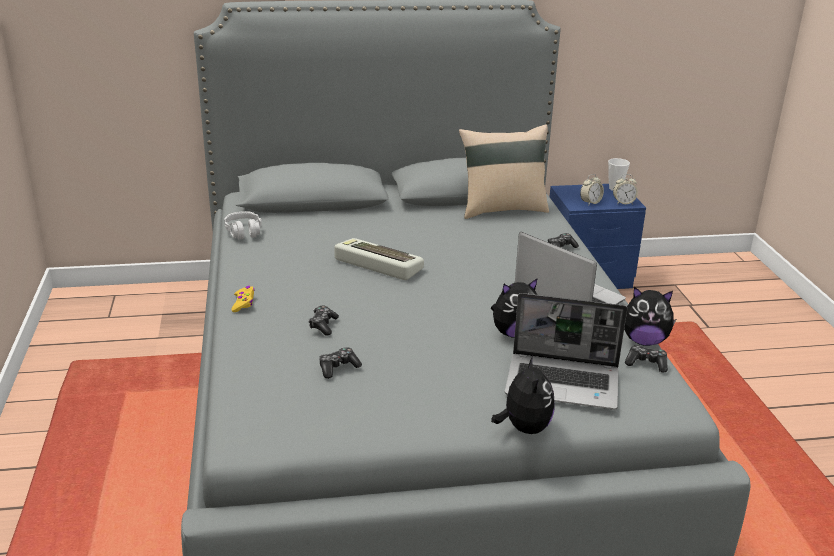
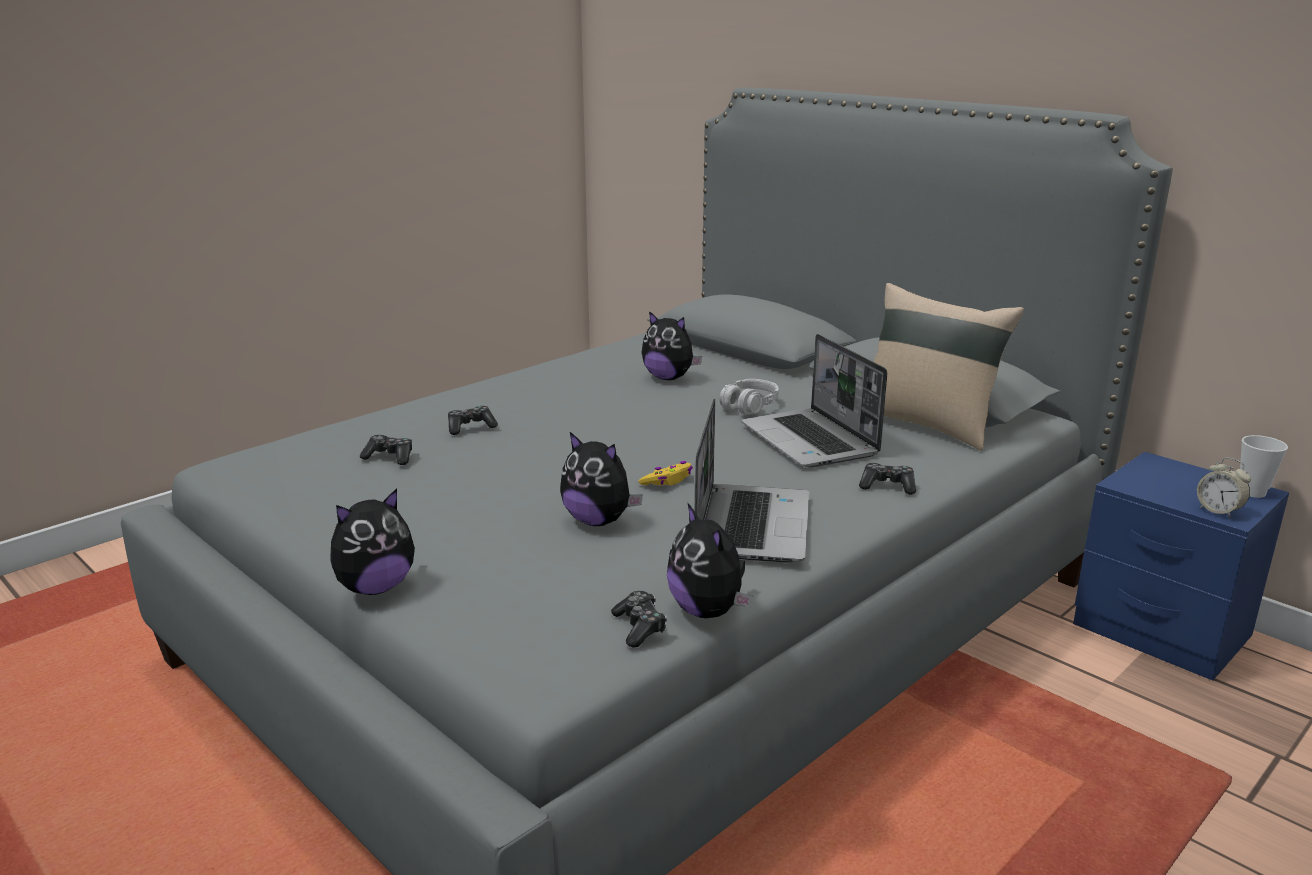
camera: 55 degrees right, 5 degrees down
grey headphones [224,211,262,240] -> grey headphones moved to [719,379,779,415]
yellow game controller [231,286,255,312] -> yellow game controller moved to [639,461,693,485]
keyboard [334,238,424,280] -> none
laptop [505,293,627,410] -> laptop moved to [741,334,887,467]
alarm clock [580,174,604,206] -> none
none -> plush toy [641,311,702,380]

